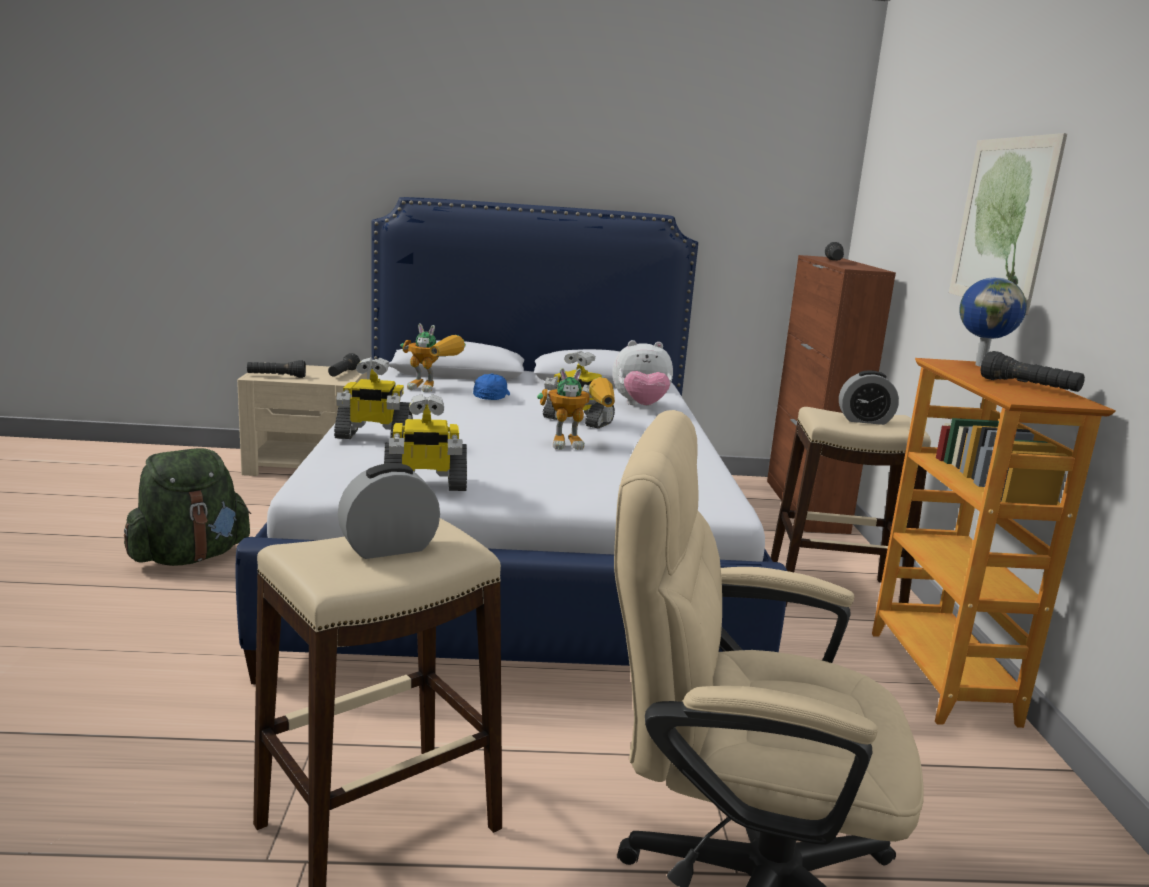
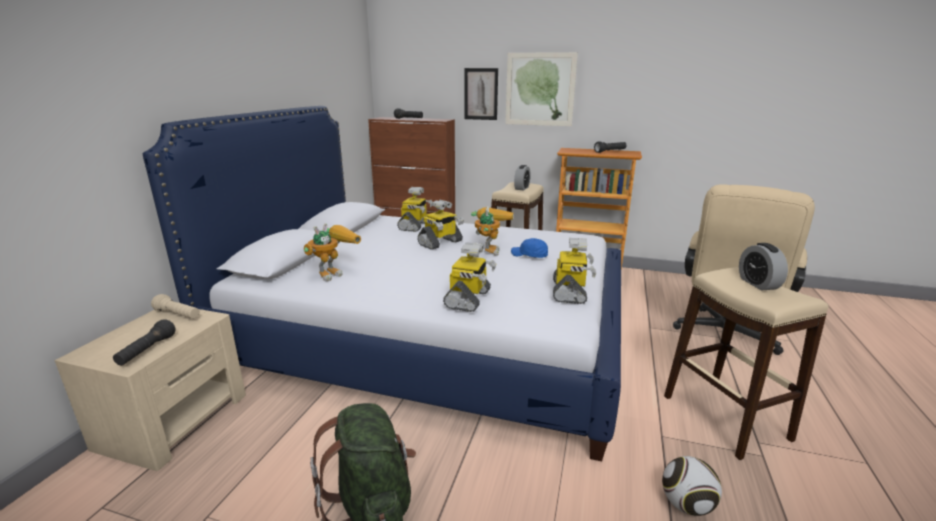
camera: 70 degrees left, 5 degrees up
black flashlight [328,353,360,377] -> beige flashlight [151,294,199,319]
blue cap [473,373,510,400] -> blue cap moved to [511,238,548,258]
plush toy [613,340,673,406] -> toy robot [397,187,433,232]
globe [959,277,1027,367] -> none
none -> picture [464,68,498,120]
none -> football [662,456,722,516]

